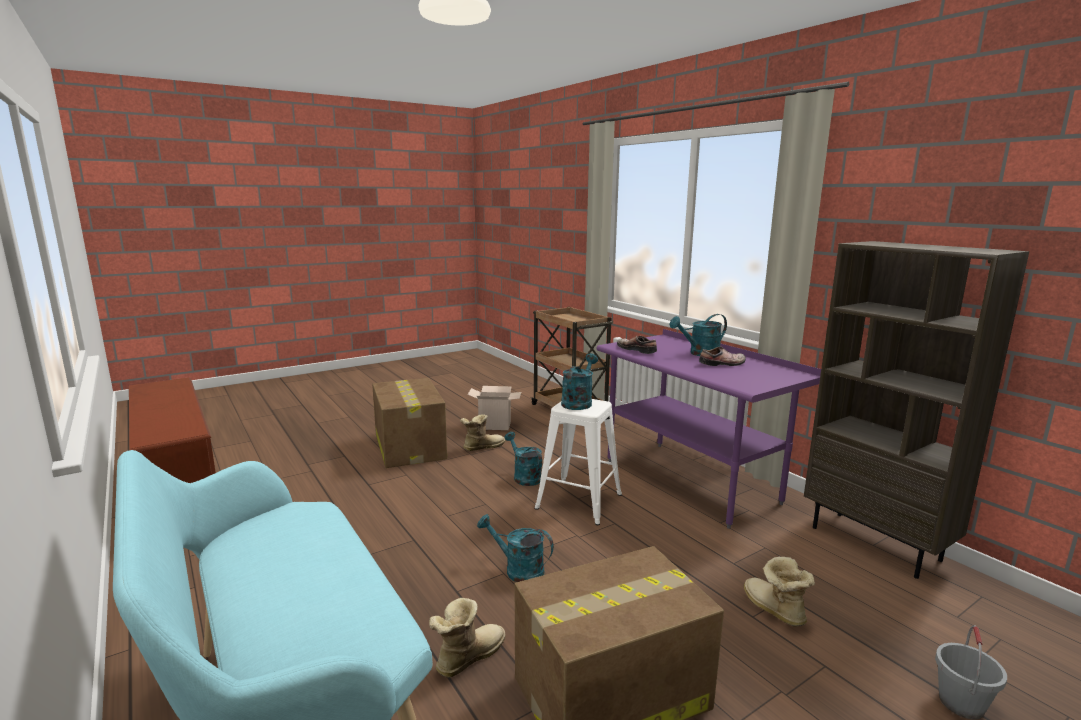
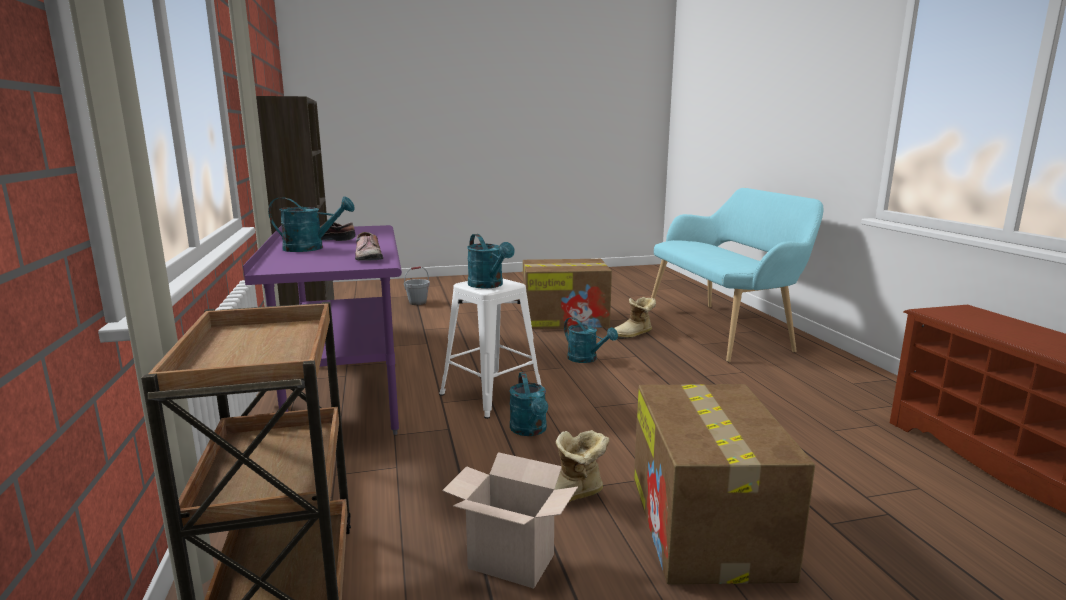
camera: 160 degrees left, 0 degrees up
turquoise watering can [561,353,598,410] -> turquoise watering can turned 75 degrees counterclockwise [467,234,515,289]
boot [744,557,815,627] -> none

